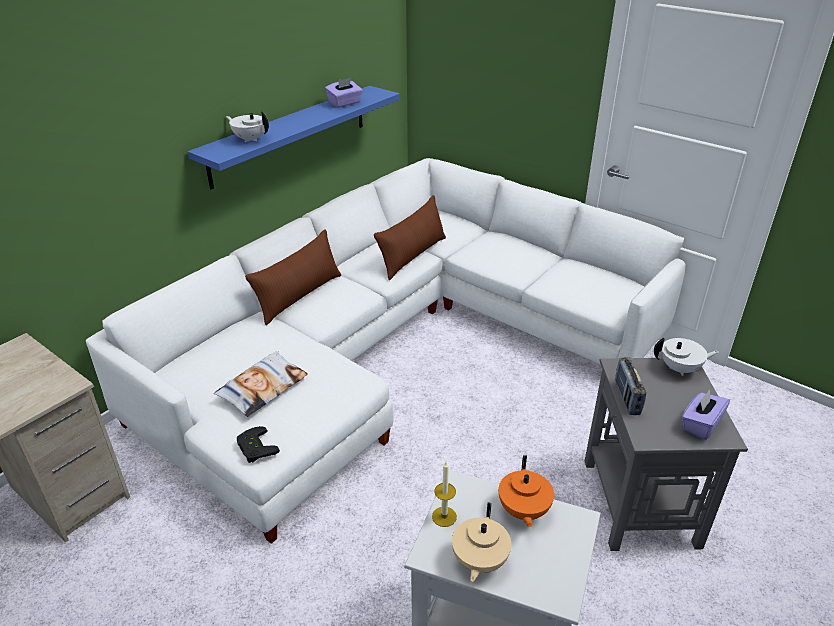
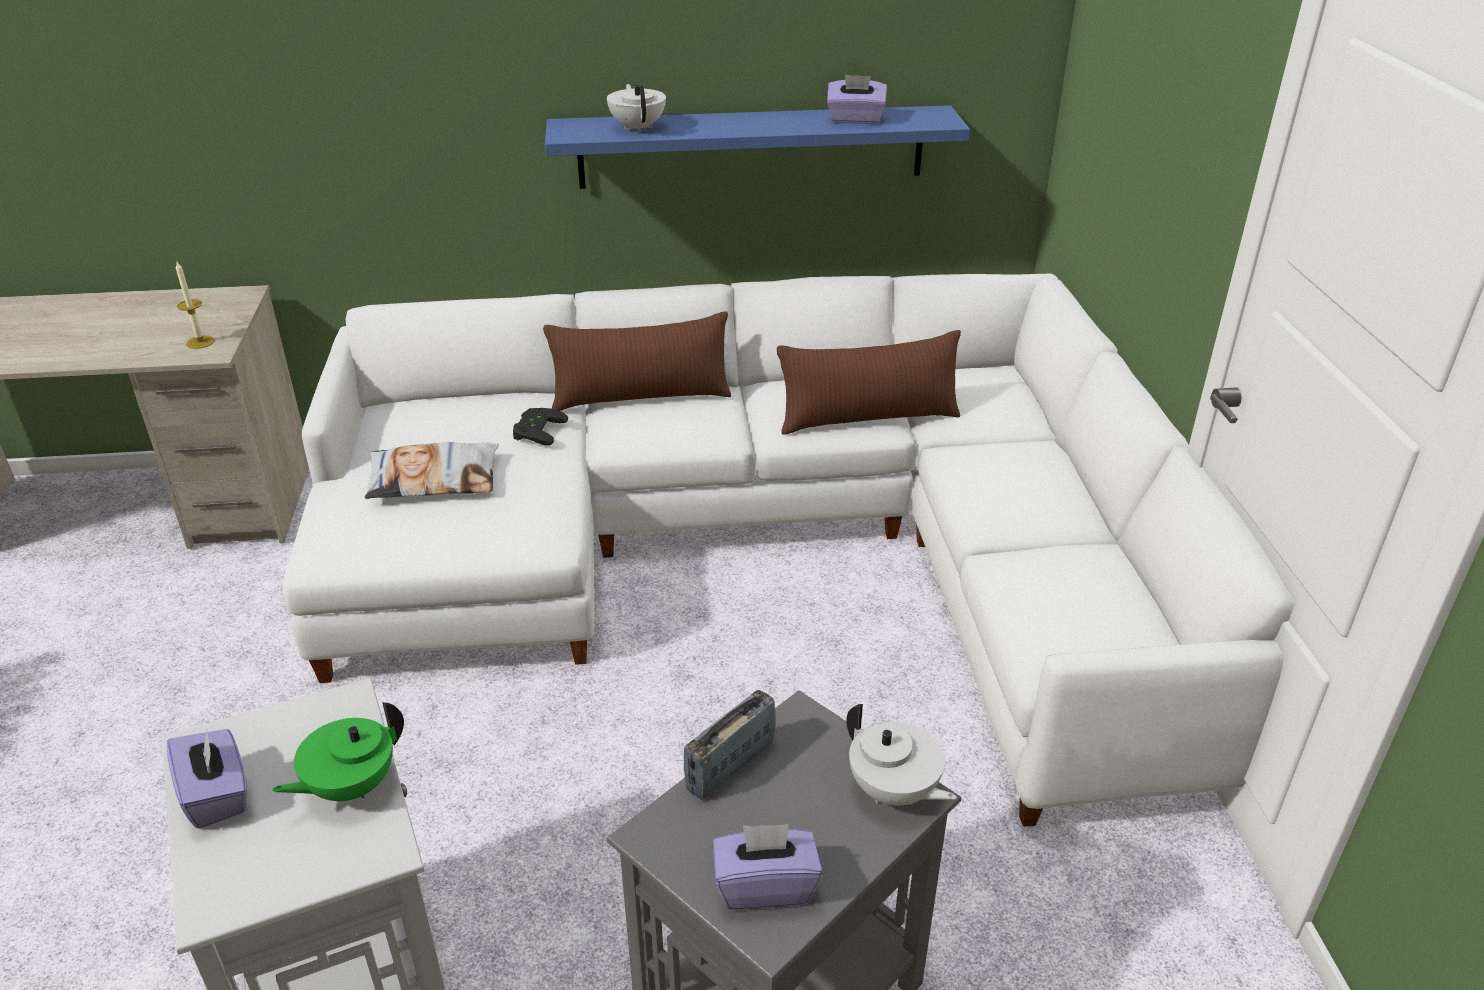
camera: 45 degrees right, 0 degrees up
black game controller [237,426,280,463] -> black game controller moved to [513,408,568,446]
candle [432,462,457,527] -> candle moved to [175,262,215,349]
beige teapot [452,502,511,582] -> purple tissue box [167,729,247,829]
orange teapot [499,455,554,527] -> green teapot [272,702,404,801]

